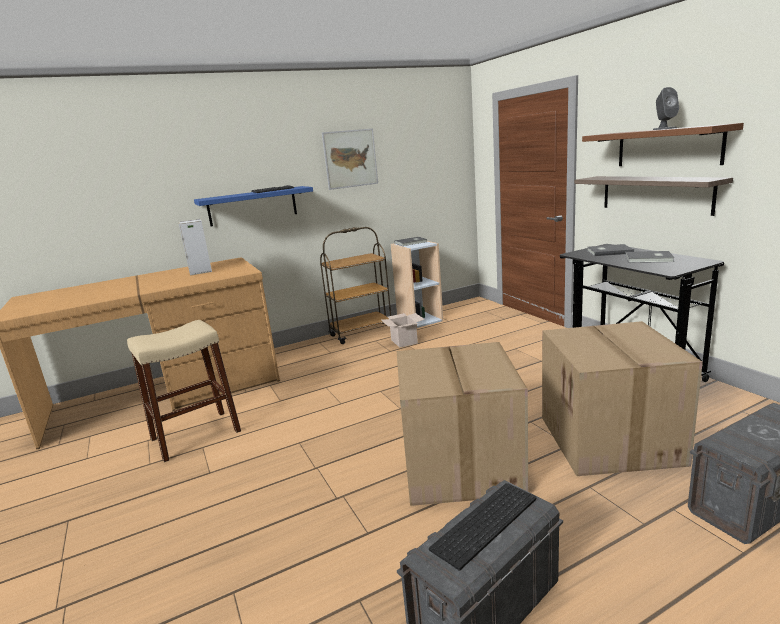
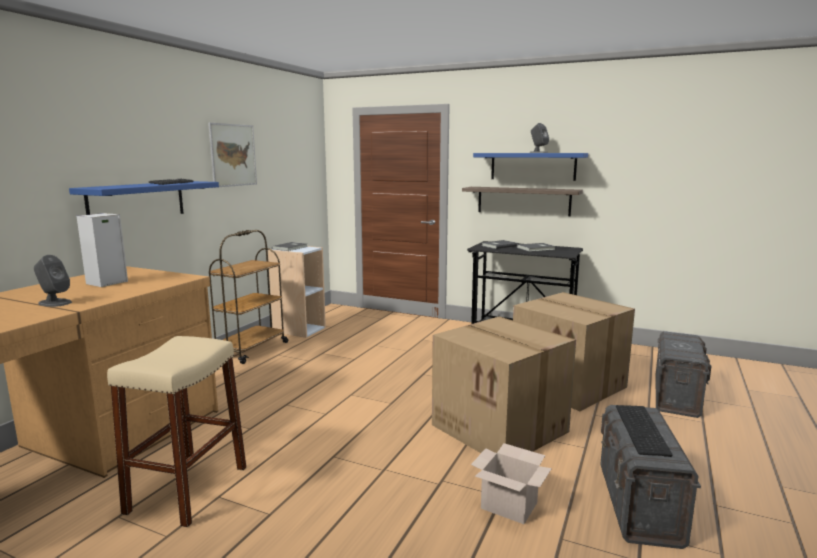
camera: 40 degrees left, 5 degrees down
cardboard box [381,313,425,348] -> cardboard box moved to [471,443,552,524]
brown shelf [582,123,744,166] -> blue shelf [473,153,588,181]
none -> grey speaker [34,255,72,307]

